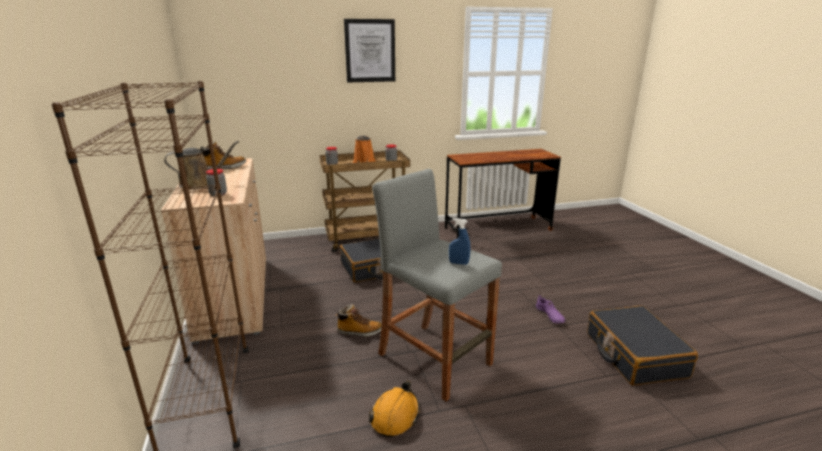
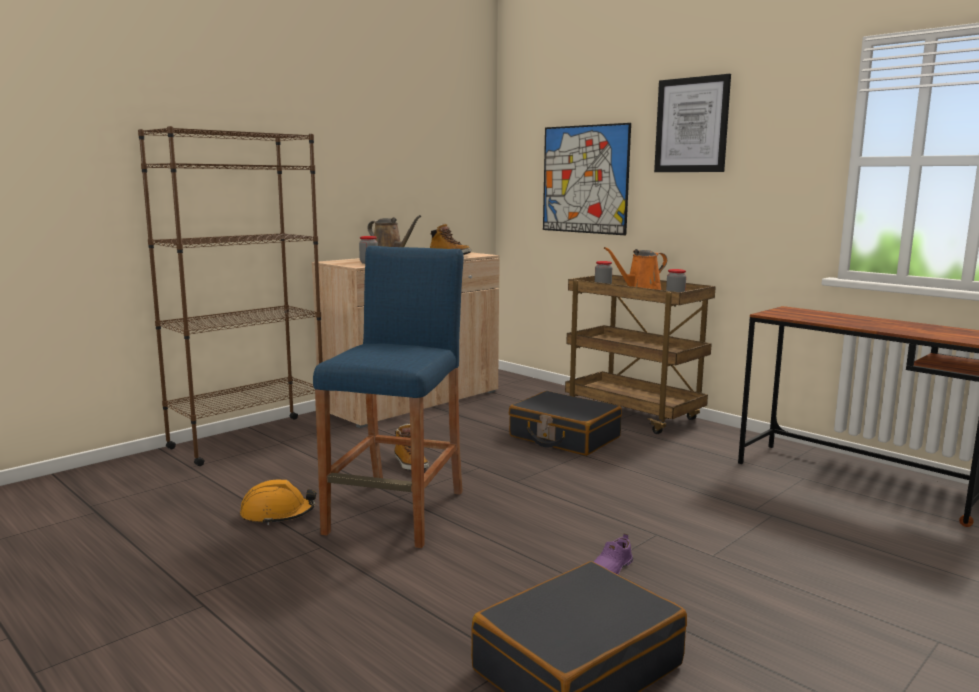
camera: 60 degrees right, 10 degrees down
grey stool [372,169,502,401] -> blue stool [313,246,464,548]
blue spray bottle [449,218,470,265] -> none
none -> picture [543,123,631,235]

